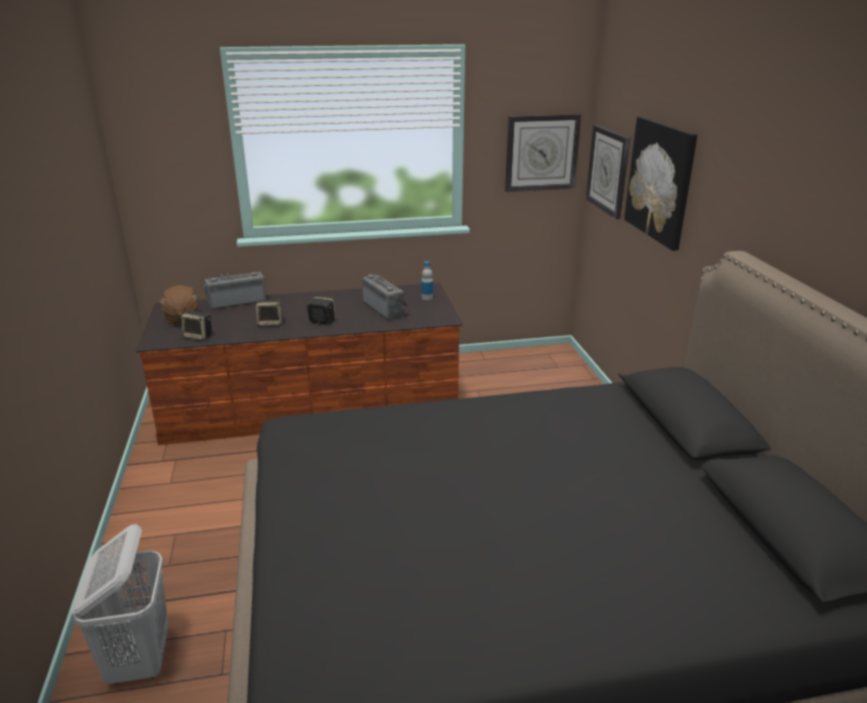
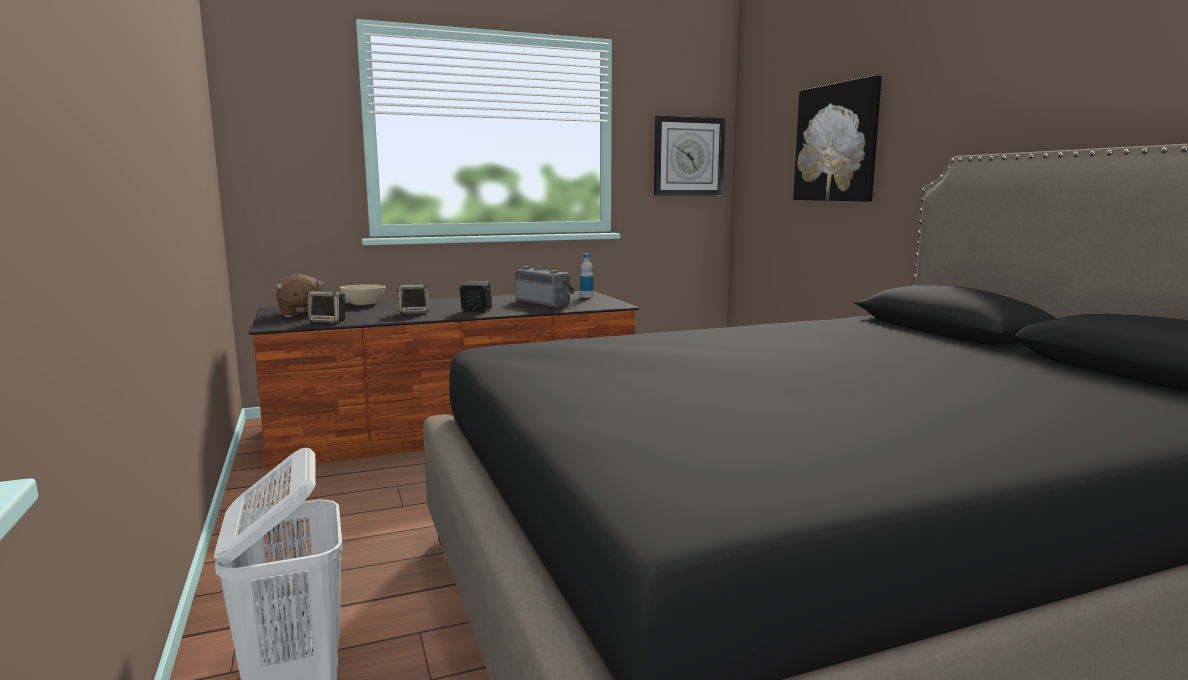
camera: 10 degrees left, 15 degrees down
radio [204,271,266,309] -> beige bowl [340,284,385,305]
wall clock [586,125,630,219] -> none

